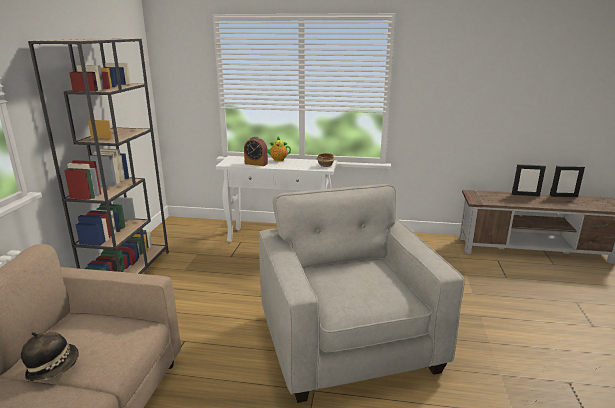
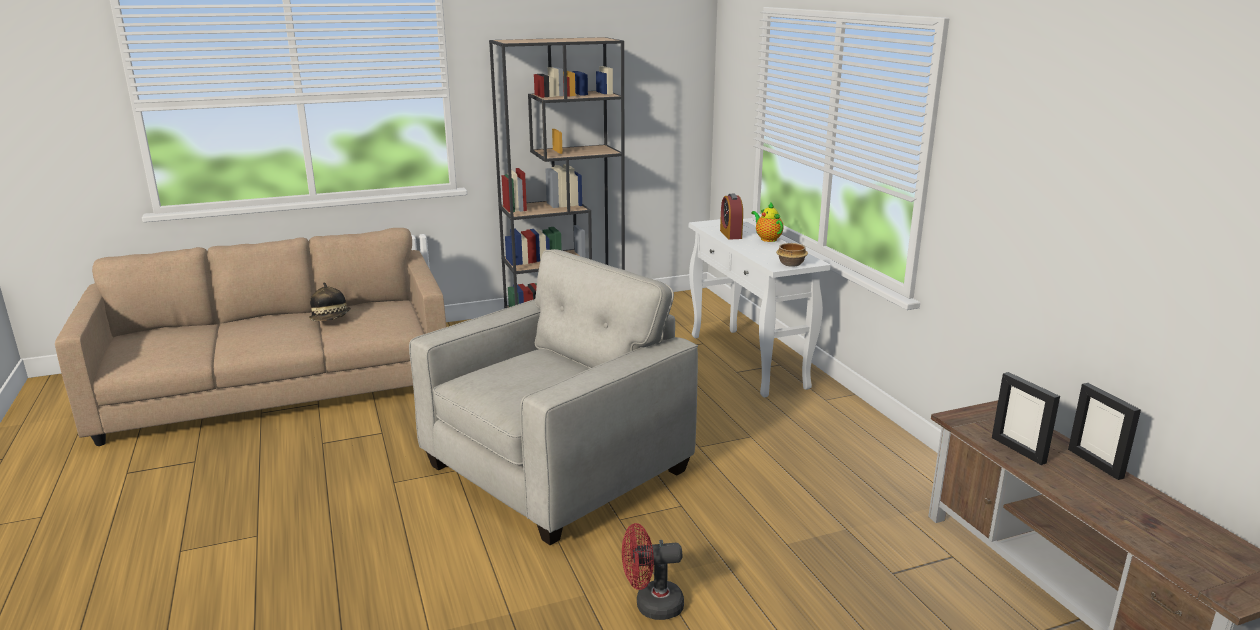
camera: 60 degrees right, 0 degrees up
picture frame [550,166,585,197] -> picture frame moved to [992,372,1060,465]
none -> red fan [622,523,684,620]

